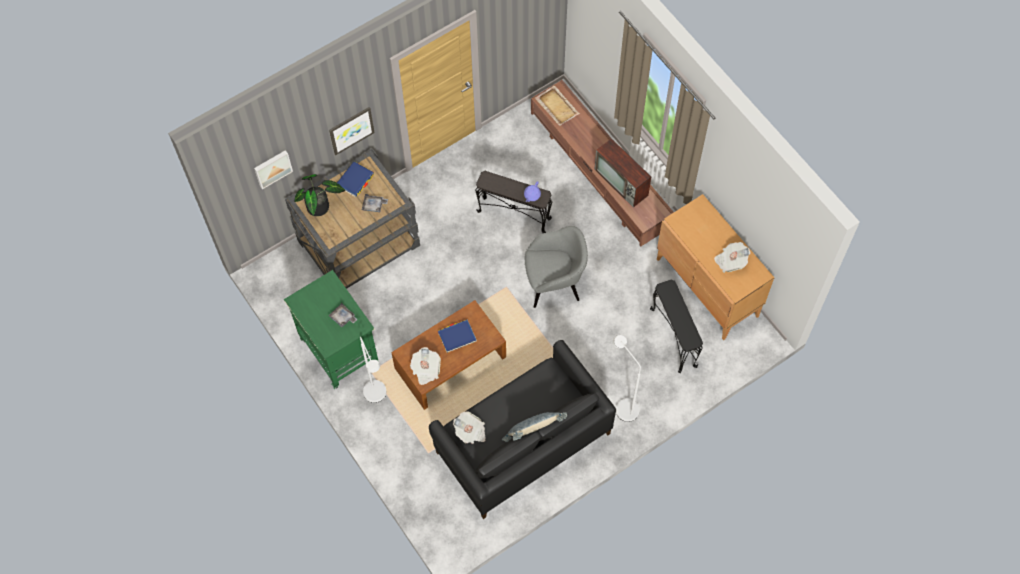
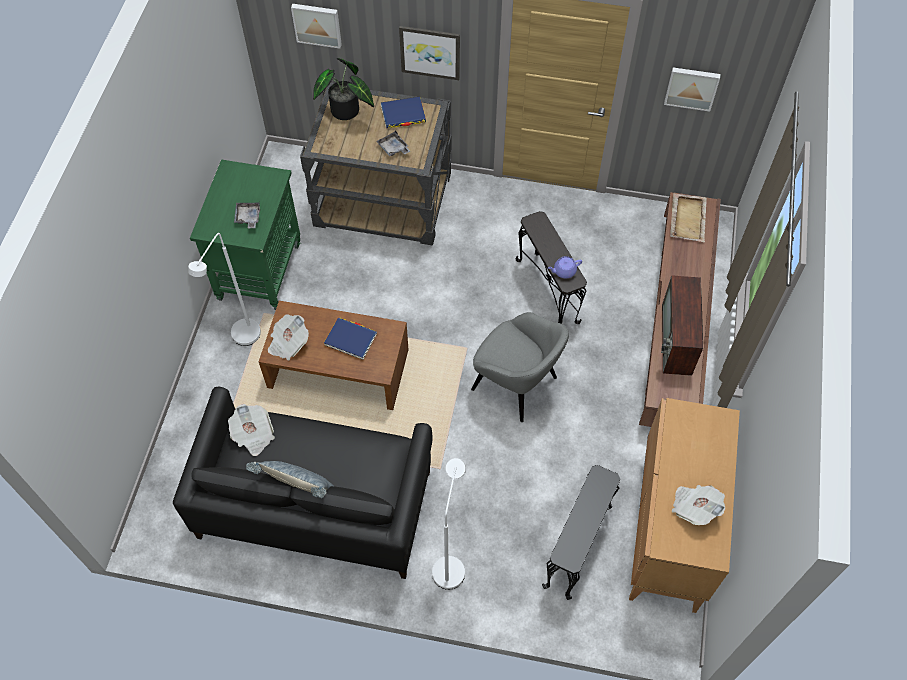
camera: 45 degrees right, 5 degrees down
none -> picture [664,67,721,111]

